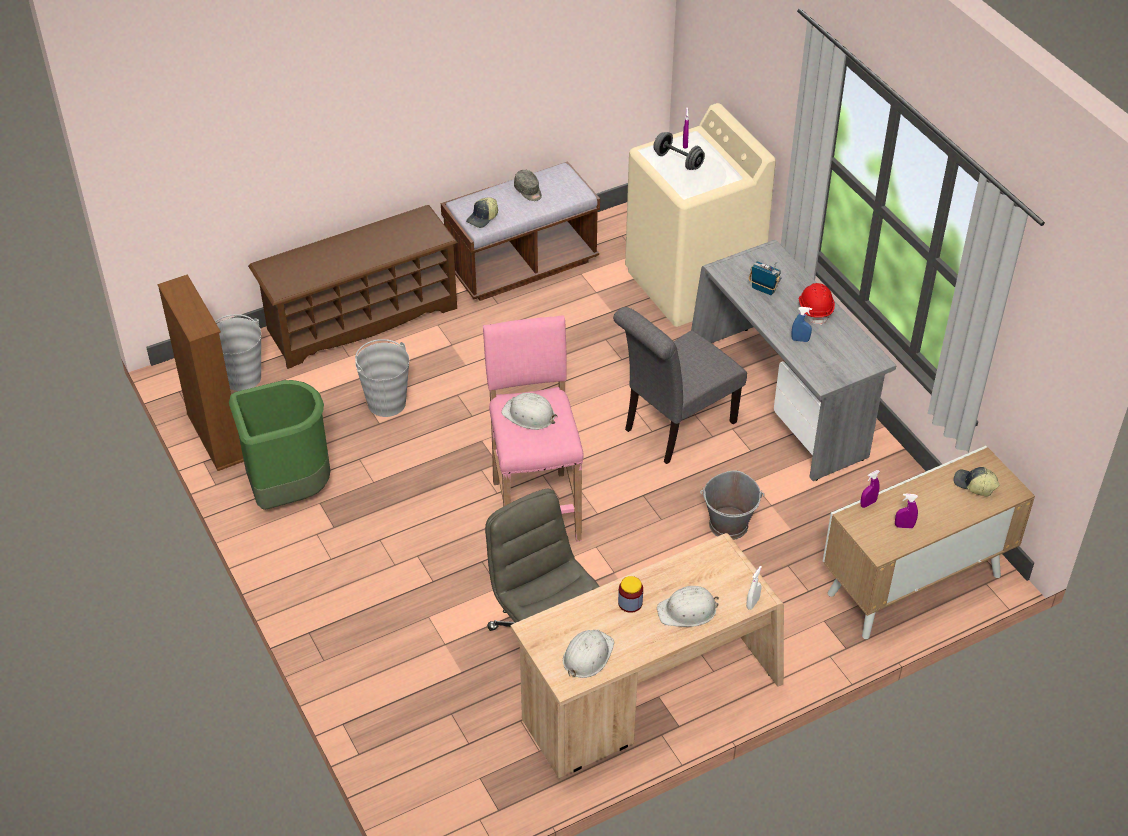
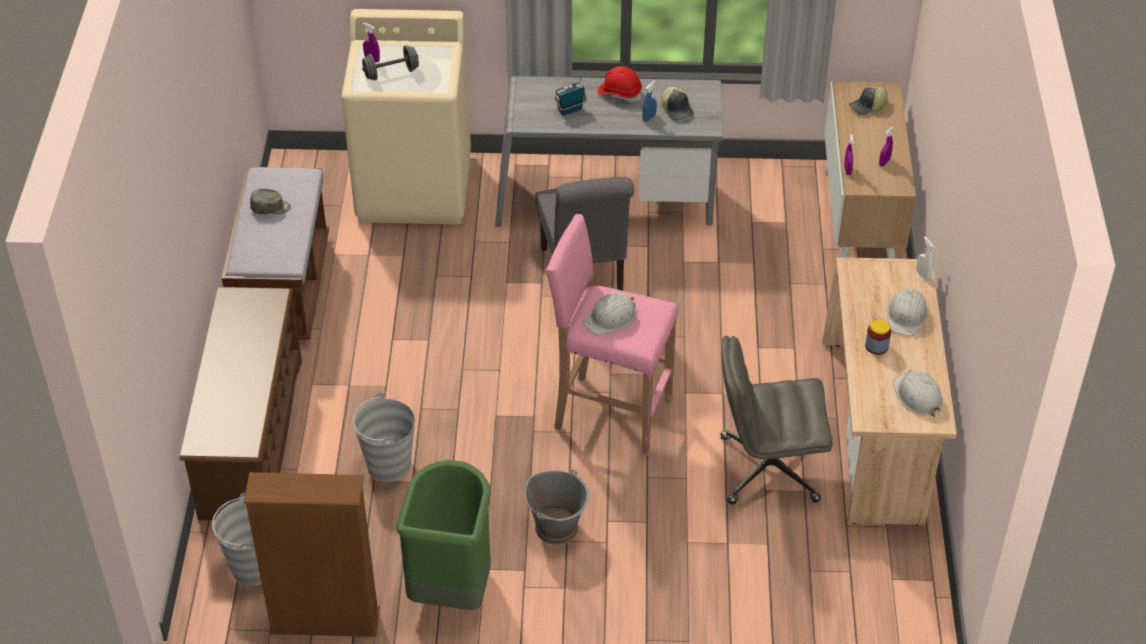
camera: 60 degrees left, 0 degrees up
cap [466,197,498,228] -> cap moved to [661,87,693,121]
grey bucket [700,470,765,540] -> grey bucket moved to [525,470,589,545]

